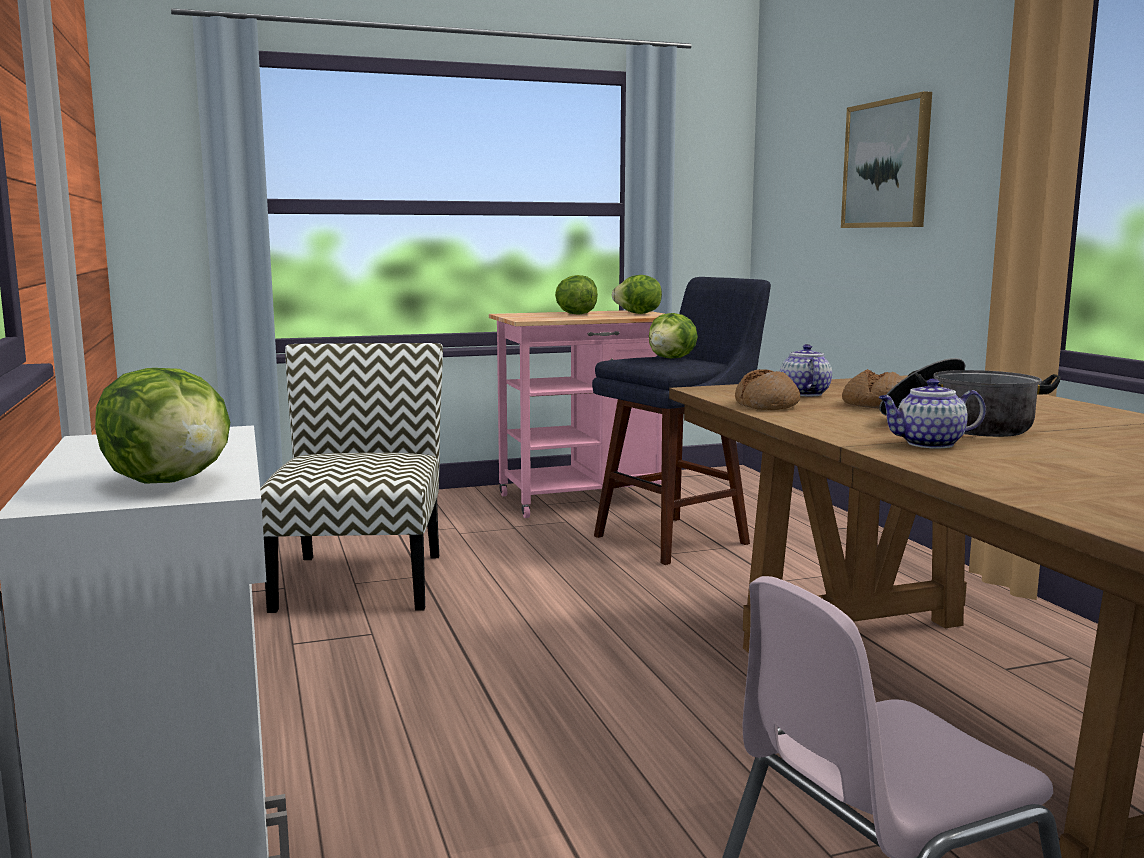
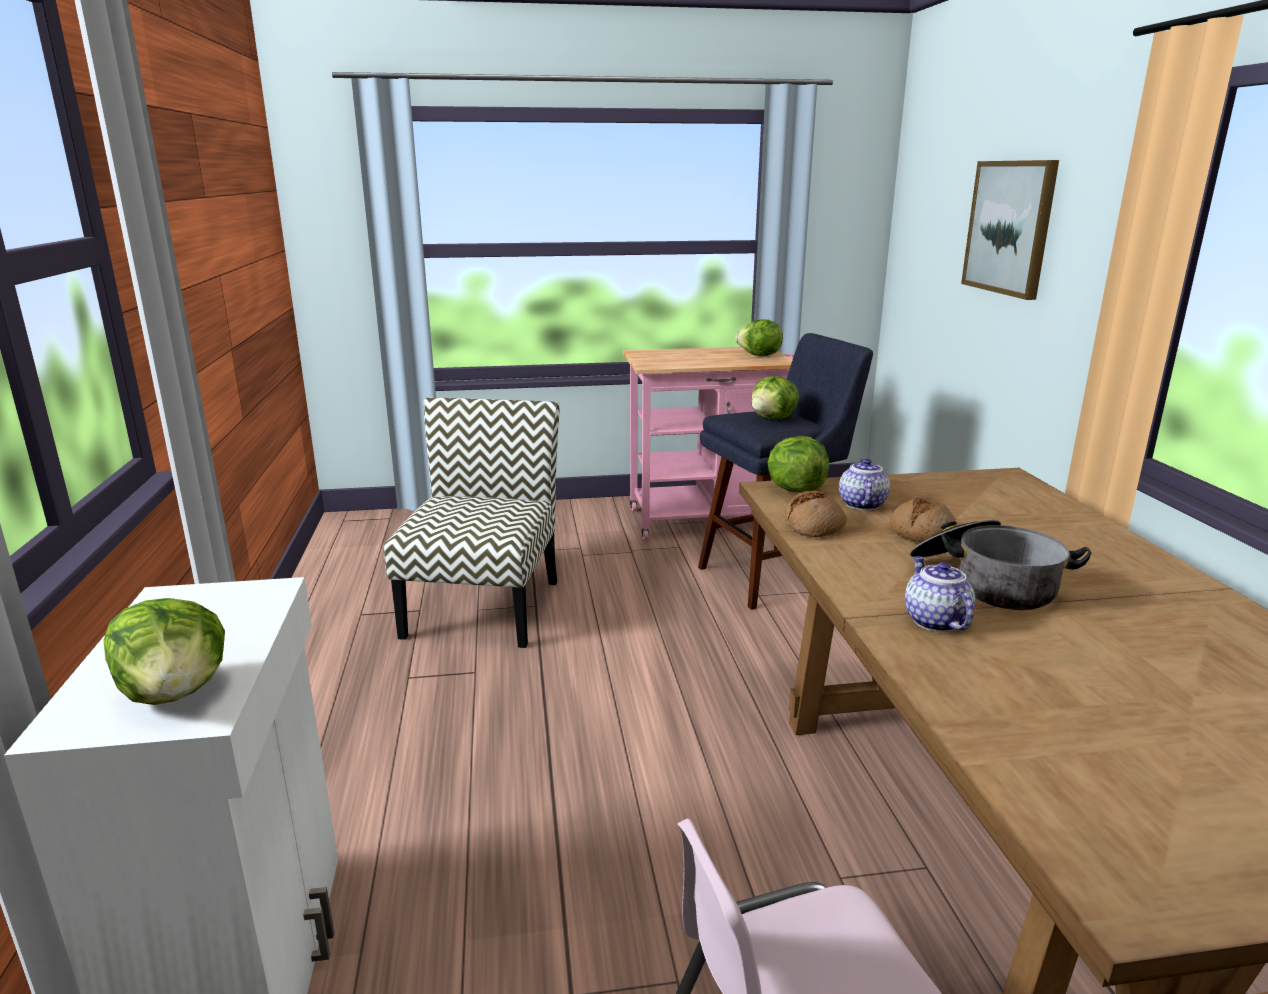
camera: 10 degrees right, 10 degrees up
lettuce [555,275,598,315] -> lettuce moved to [767,436,829,492]
teapot [878,379,986,448] -> teapot turned 75 degrees clockwise [905,556,975,632]

